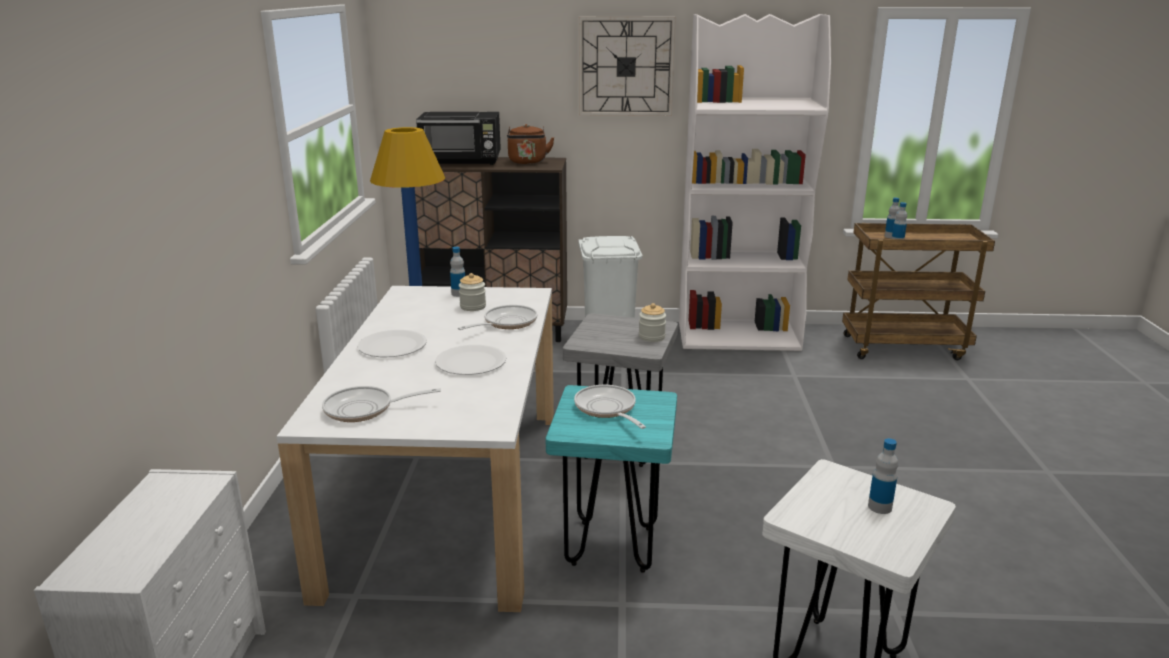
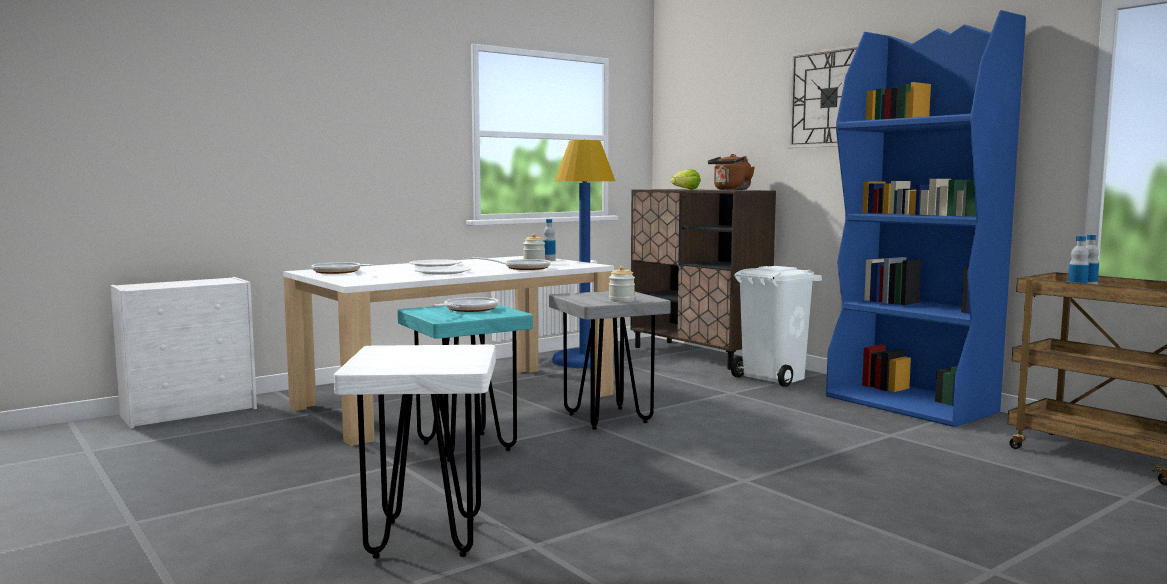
camera: 50 degrees right, 15 degrees down
black microwave [416,112,501,165] -> lettuce [671,169,701,189]
white bookcase [679,14,831,351] -> blue bookcase [826,10,1026,427]
bottle [868,438,898,514] -> none

